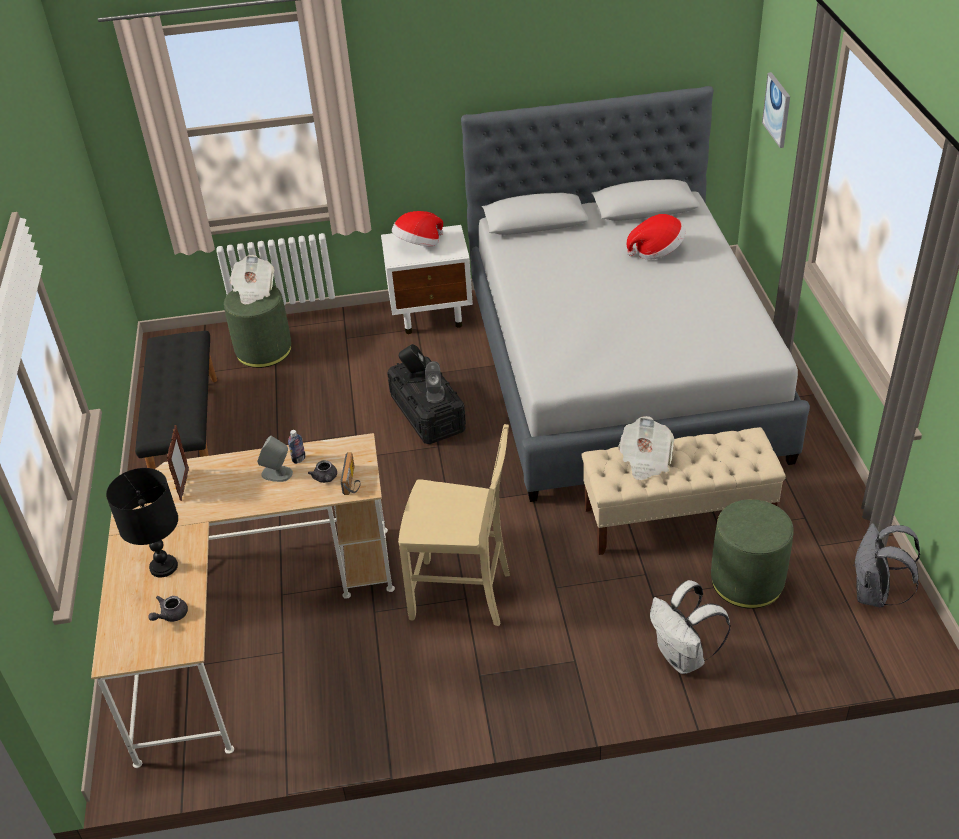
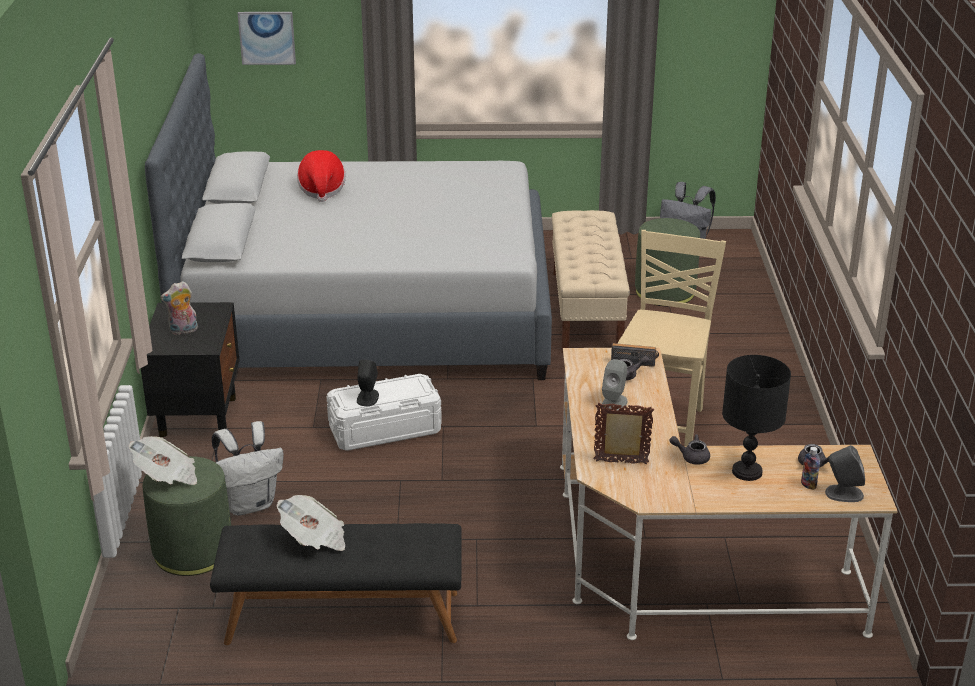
camera: 85 degrees left, 10 degrees down
bottle [288,430,305,464] -> bottle moved to [801,447,820,490]
white nightstand [381,225,473,334] -> black nightstand [141,302,240,437]
black storage box [387,356,466,444] -> white storage box [326,374,442,451]
hat [392,211,443,246] -> plush toy [160,281,198,335]
grey speaker [425,361,445,403] -> grey speaker moved to [825,445,865,502]
newspaper [618,416,674,480] -> newspaper moved to [277,495,345,551]
white backpack [650,580,731,674] -> white backpack moved to [212,421,283,516]
none -> grey teapot [669,434,710,465]

